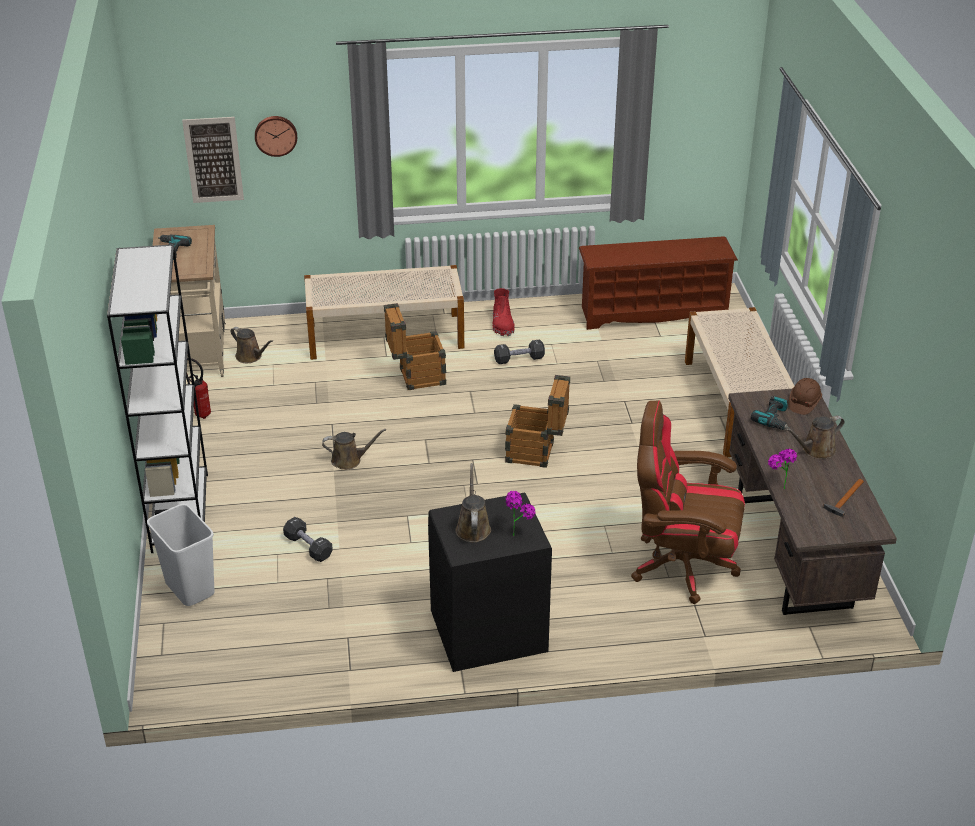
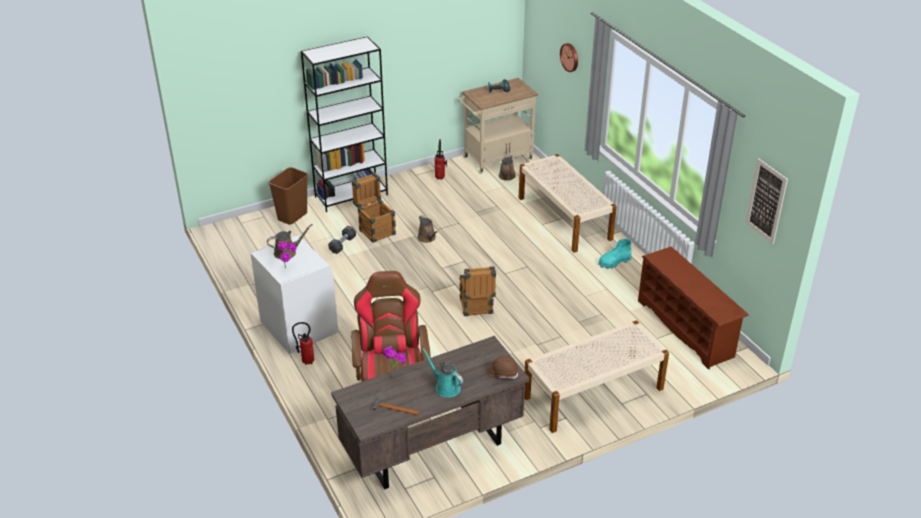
camera: 70 degrees right, 0 degrees up
white trash can [147,504,215,606] -> brown trash can [268,167,308,225]
picture [182,117,244,203] -> picture moved to [745,158,788,244]
crate [384,303,446,390] -> crate moved to [352,173,396,243]
black washing machine [428,492,552,672] -> white washing machine [251,235,338,354]
red boot [492,288,515,336] -> turquoise boot [598,239,632,269]
black dumbbell [494,339,545,364] -> none
power drill [751,396,790,430] -> none
brown watering can [785,416,845,459] -> turquoise watering can [422,348,463,397]
none -> fire extinguisher [292,322,314,365]

